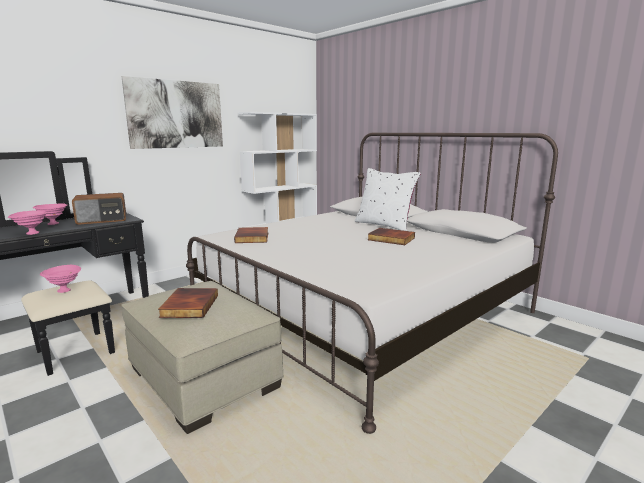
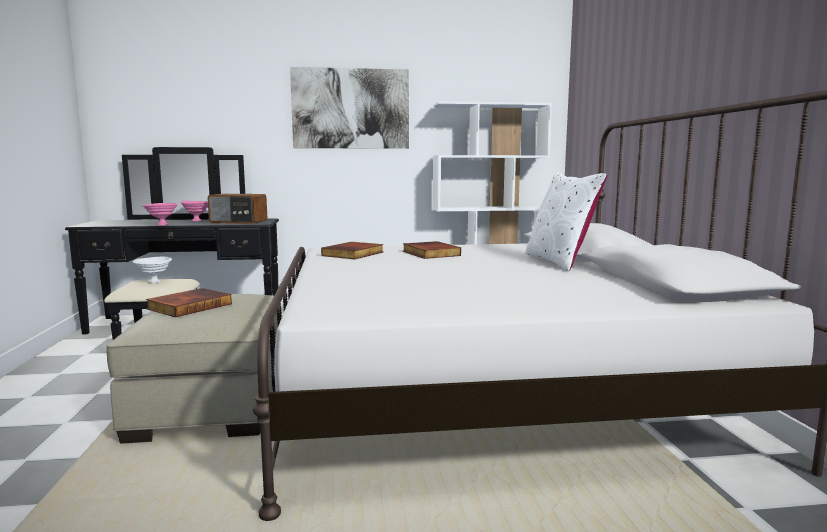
camera: 35 degrees right, 5 degrees down
pink bowl [40,265,81,293] -> white bowl [133,257,172,283]
book [368,228,415,245] -> book moved to [403,241,461,259]

